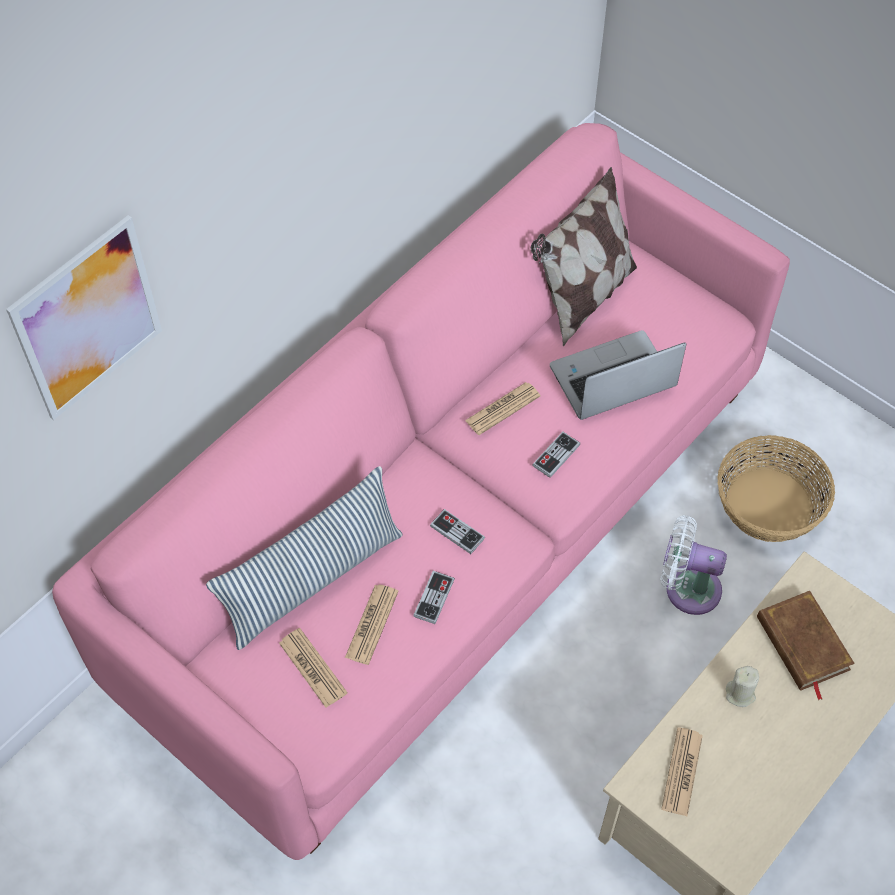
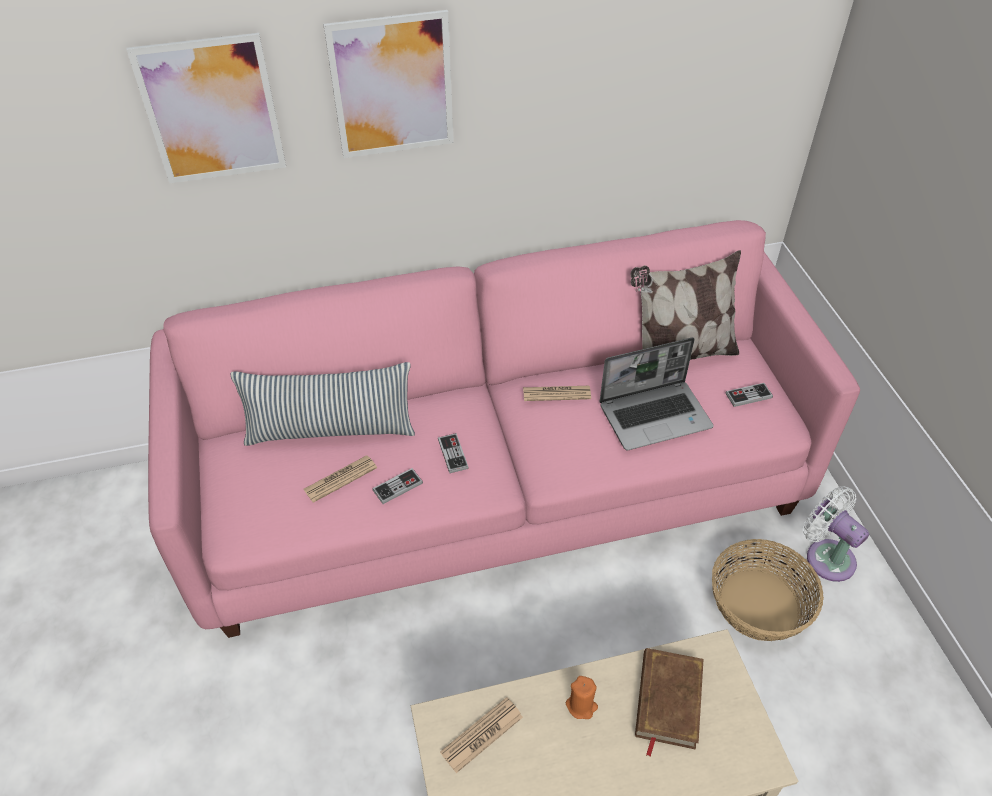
camera: 35 degrees right, 10 degrees down
newspaper [279,628,348,708] -> none
game controller [532,432,580,478] -> game controller moved to [726,383,773,407]
laptop [550,330,686,420] -> laptop turned 150 degrees clockwise [600,337,714,450]
white fan [660,515,727,615] -> white fan moved to [803,486,869,582]
beige candle [726,666,759,707] -> orange candle [566,676,598,719]
none -> picture [323,10,454,158]

